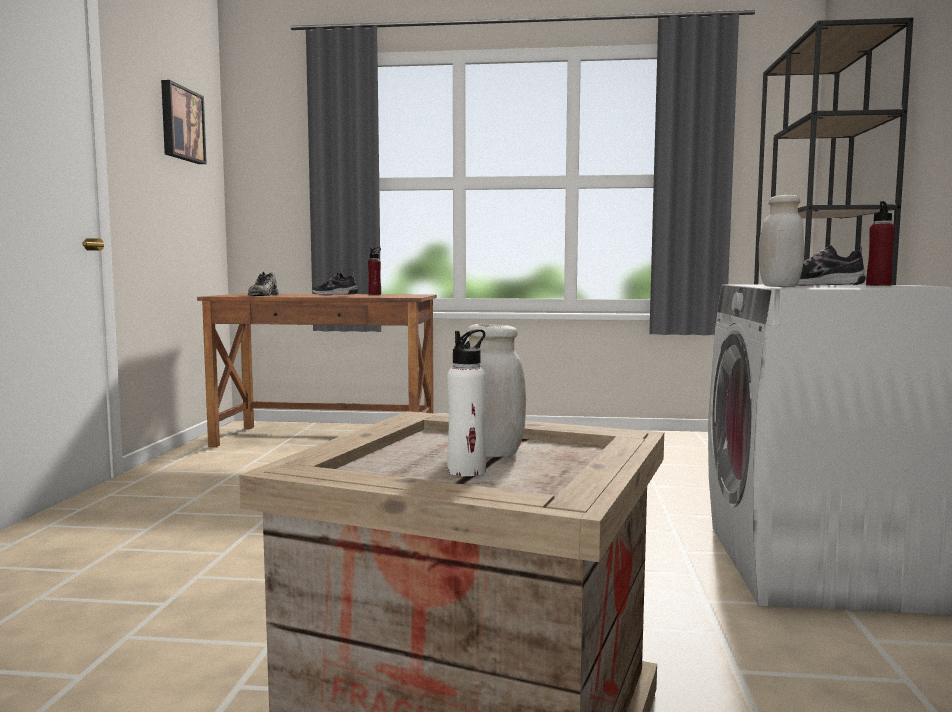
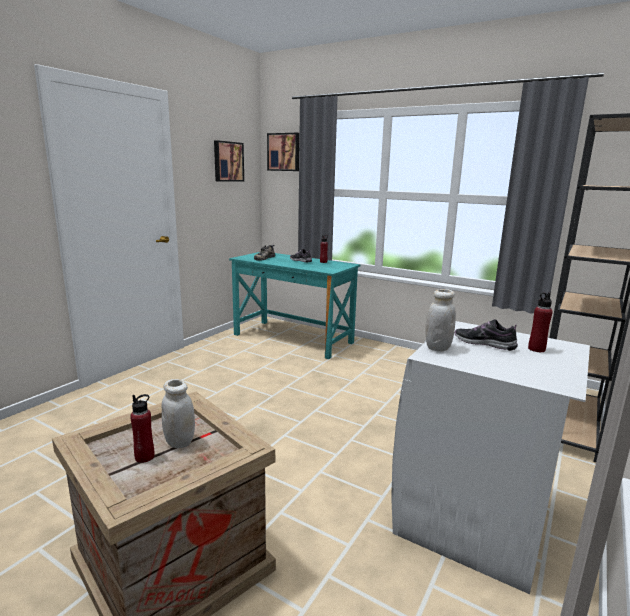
camera: 25 degrees right, 10 degrees up
brown desk [197,294,437,447] -> turquoise desk [229,252,360,359]
white bottle [447,329,486,476] -> red bottle [130,394,154,463]
none -> picture [267,133,299,171]

